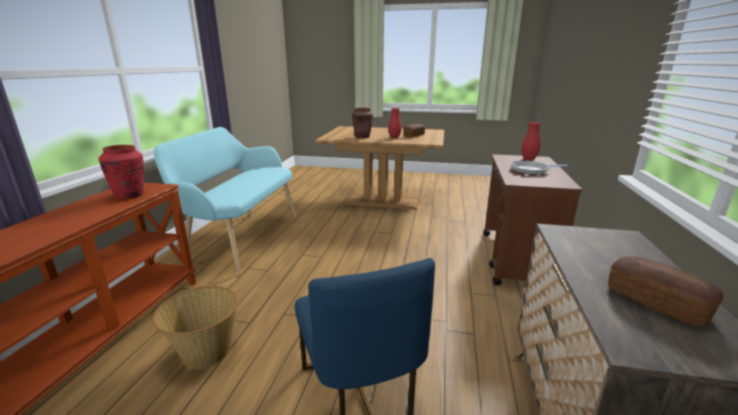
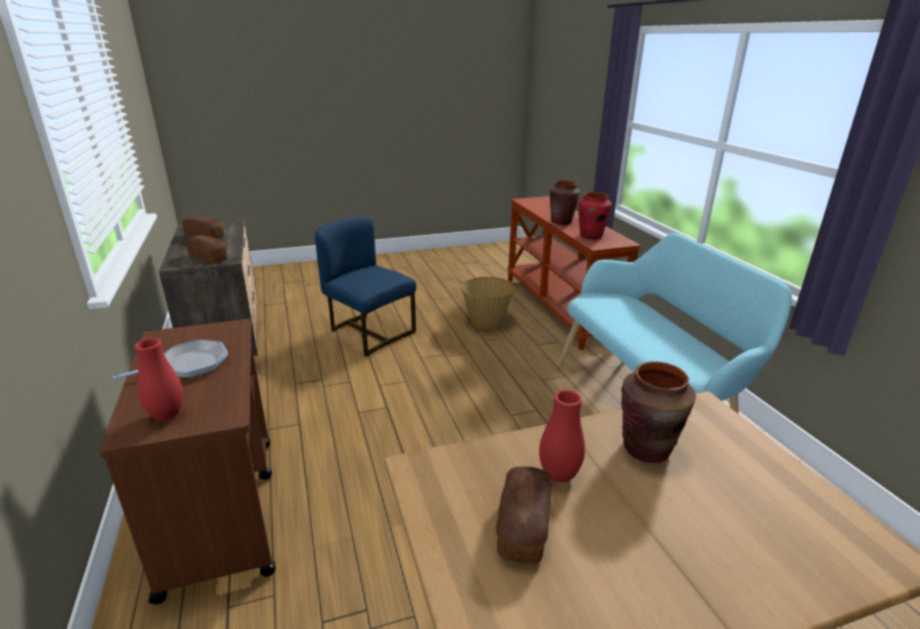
camera: 150 degrees right, 5 degrees up
none -> bread [186,235,228,263]
none -> brown vase [550,180,580,225]

